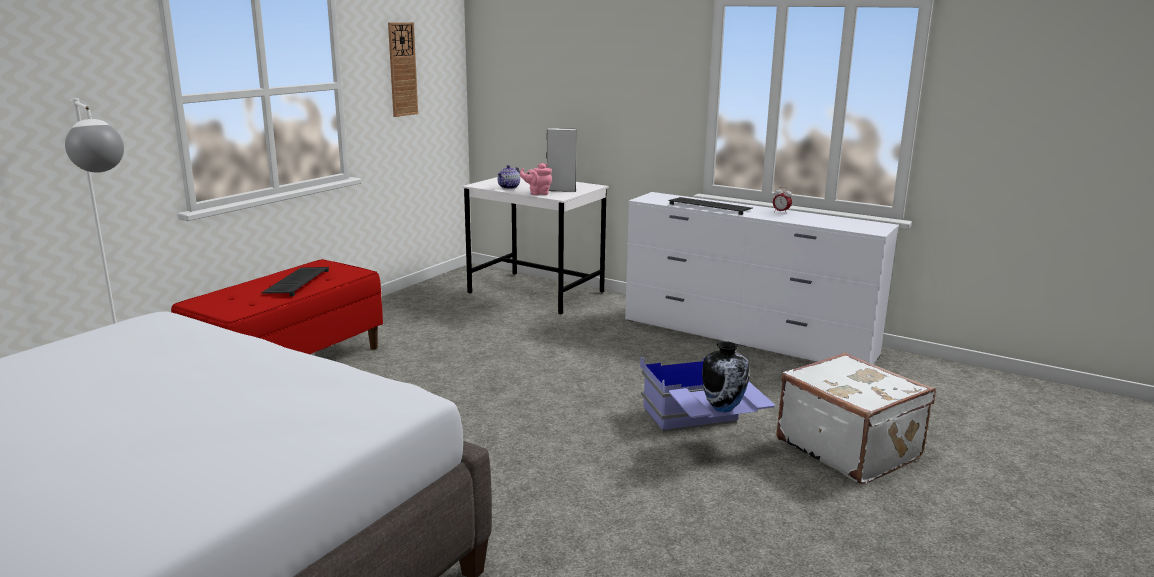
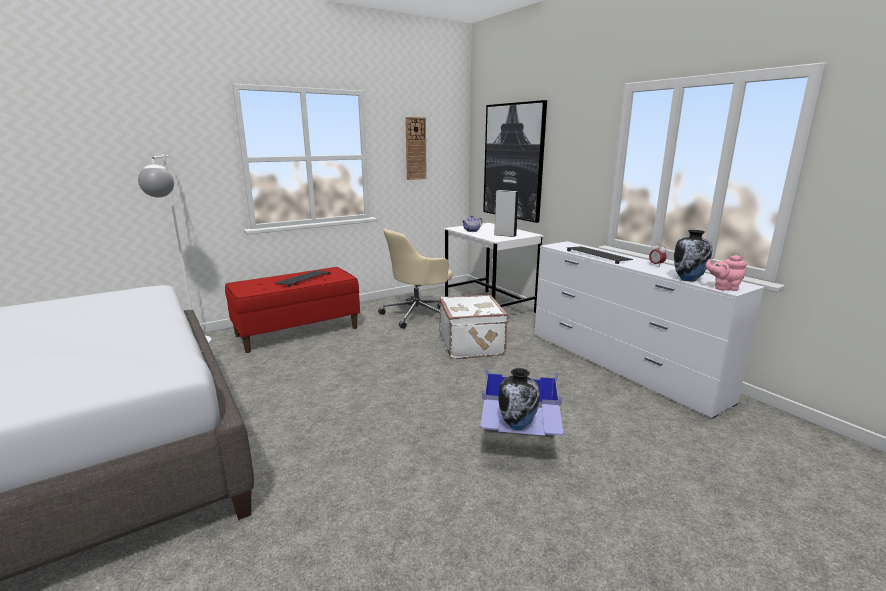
camera: 25 degrees right, 0 degrees up
pink teapot [520,163,552,195] -> pink teapot moved to [706,255,747,291]
white suitcase [776,353,936,484] -> white suitcase moved to [439,295,508,359]
none -> beige office chair [378,229,453,329]
none -> picture [483,100,547,223]
none -> vase [674,230,713,281]

